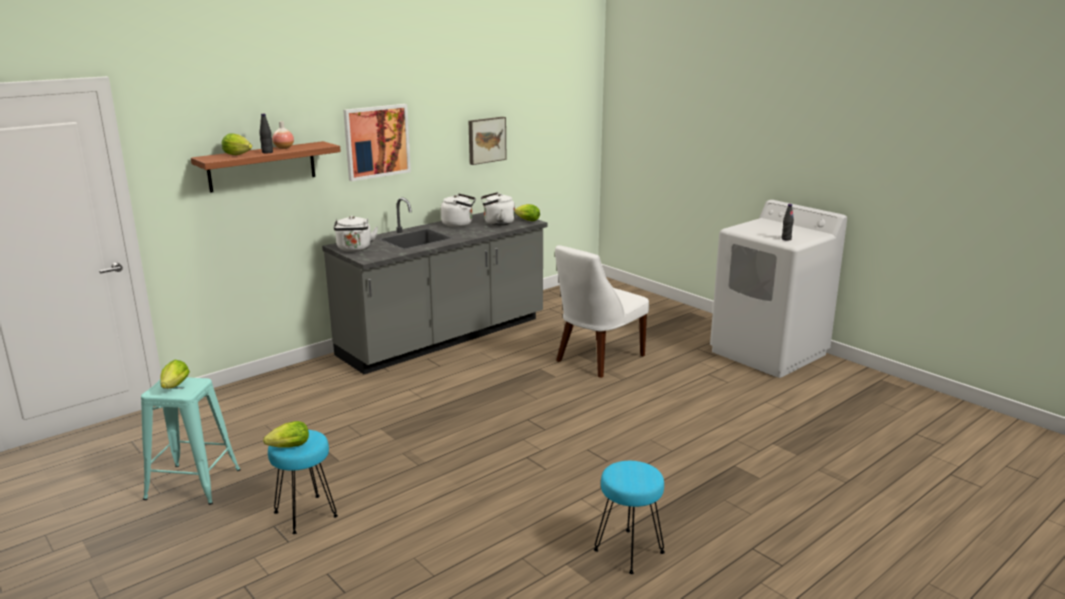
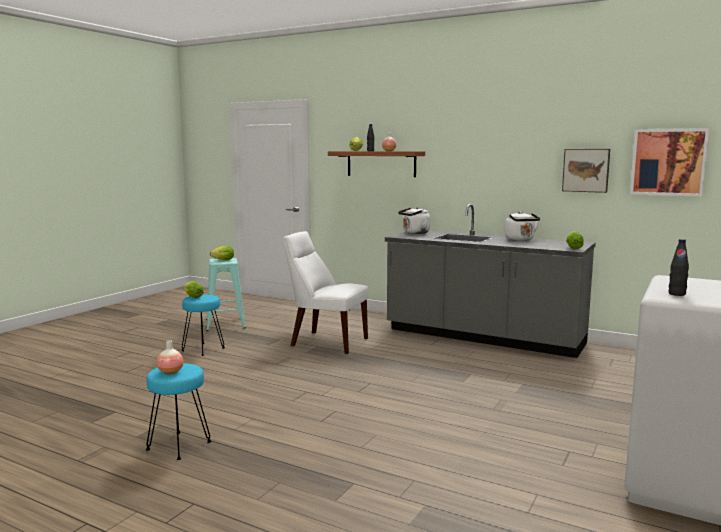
camera: 70 degrees right, 10 degrees down
picture [343,104,411,181] -> picture moved to [630,128,709,197]
white kettle [481,192,515,226] -> none
white chair [555,245,649,378] -> white chair moved to [283,231,368,354]
none -> vase [157,340,184,375]

